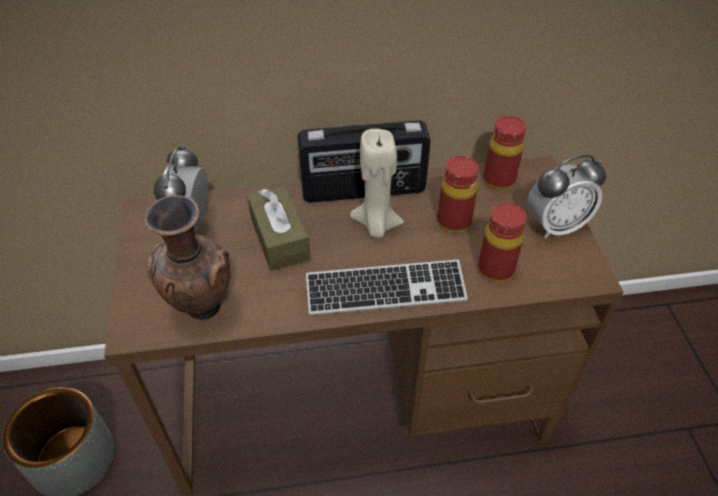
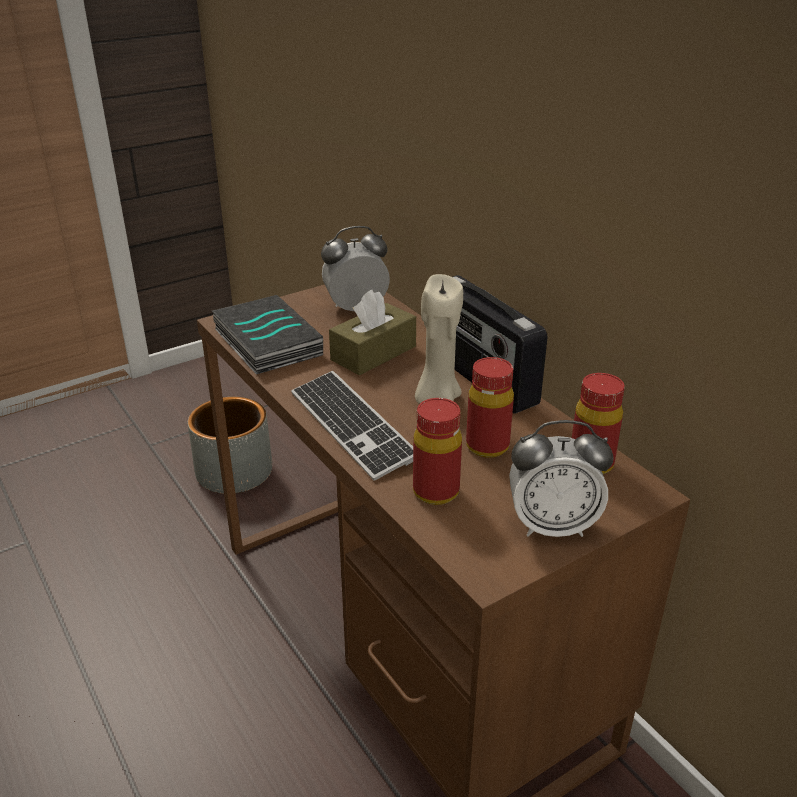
camera: 65 degrees right, 15 degrees down
brown vase [144,195,230,320] -> book [212,295,323,374]
alarm clock [527,155,606,238] -> alarm clock turned 45 degrees counterclockwise [509,420,613,537]

